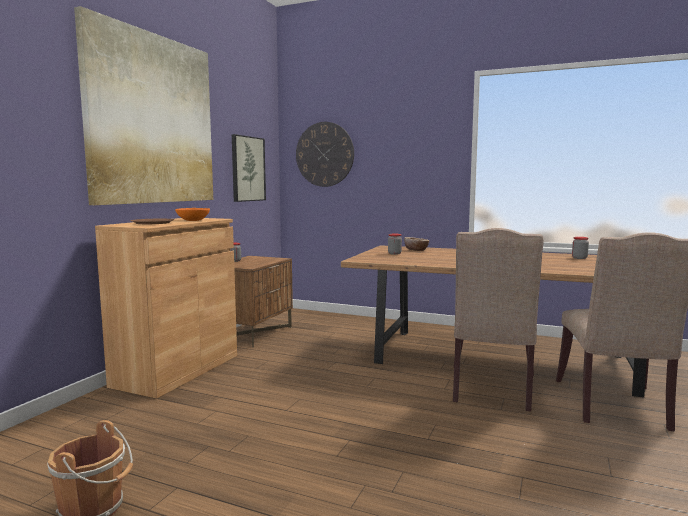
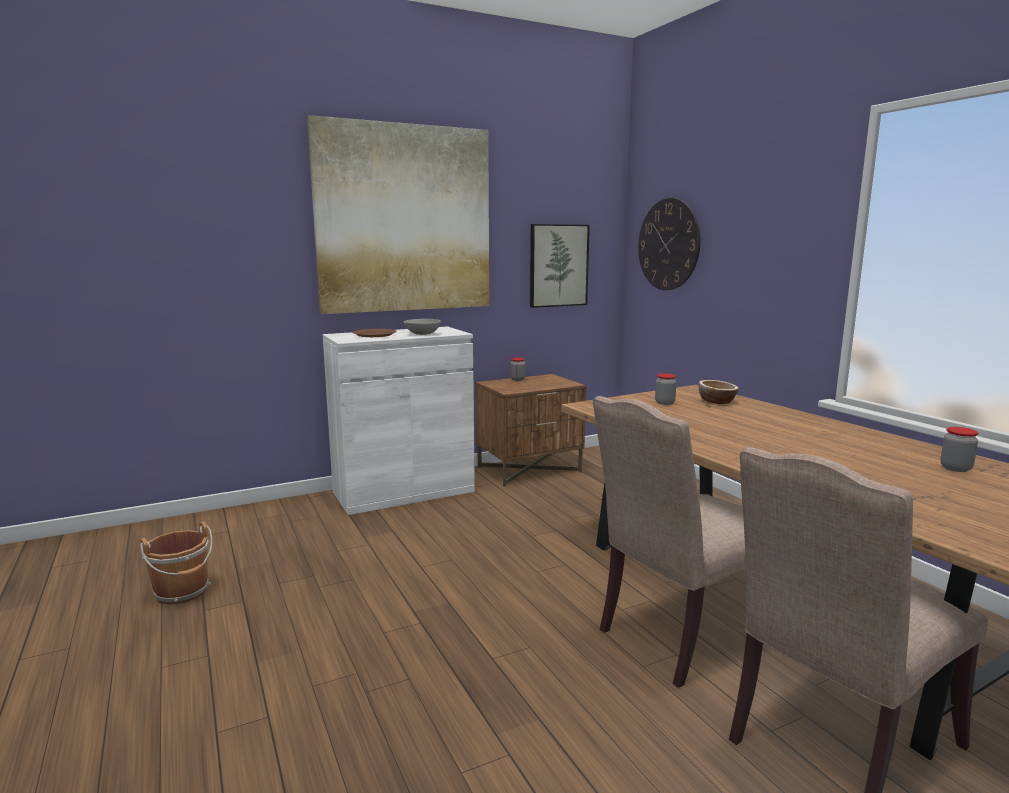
camera: 40 degrees right, 5 degrees up
brown cabinet [95,218,237,399] -> white cabinet [323,326,475,515]
orange bowl [175,208,210,221] -> grey bowl [403,319,441,335]

